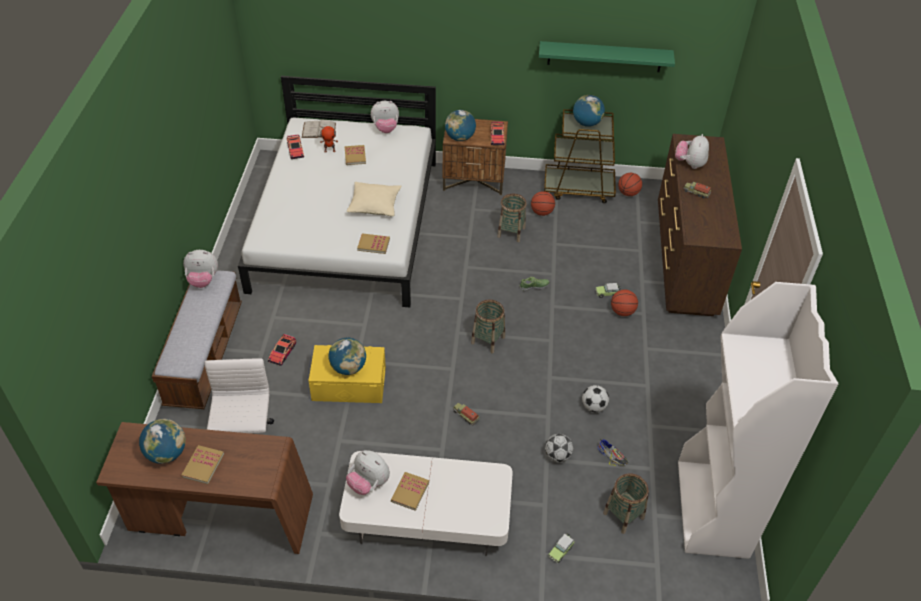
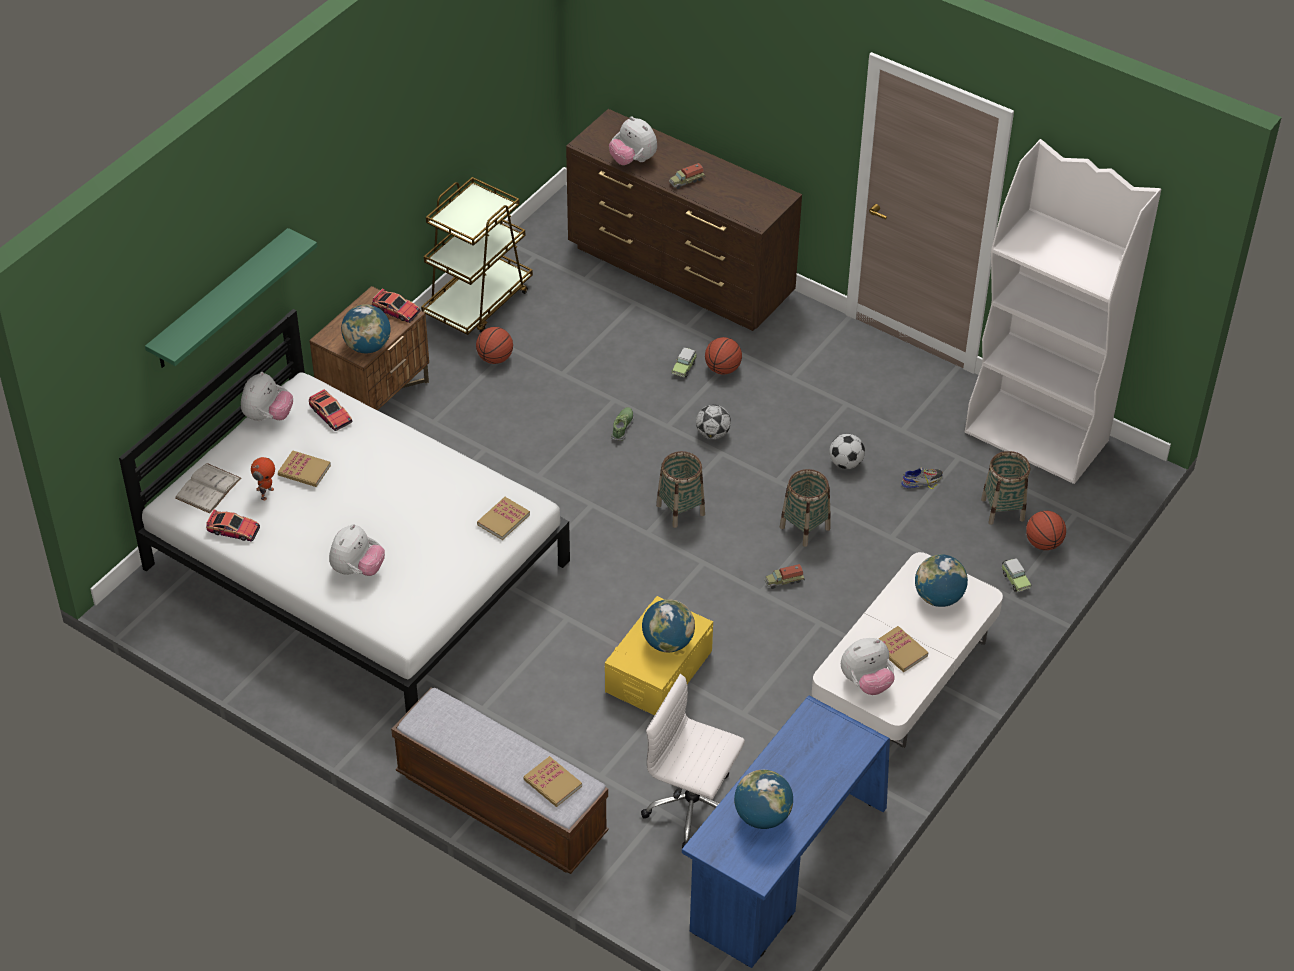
camera: 60 degrees left, 0 degrees up
brown desk [96,422,313,554] -> blue desk [682,696,890,968]
book [181,445,224,484] -> book moved to [523,756,582,807]
plush toy [183,250,218,288] -> plush toy moved to [329,524,385,576]
toy car [268,334,296,366] -> toy car moved to [309,389,353,431]
beige pillow [347,182,401,216] -> none
basket [497,194,527,242] -> basket moved to [780,469,831,547]
green shelf [539,41,675,72] -> green shelf moved to [145,228,317,368]
football [545,434,573,462] -> football moved to [696,405,731,439]
globe [573,95,605,127] -> globe moved to [915,554,968,607]
basketball [618,173,642,196] -> basketball moved to [1026,511,1066,550]

